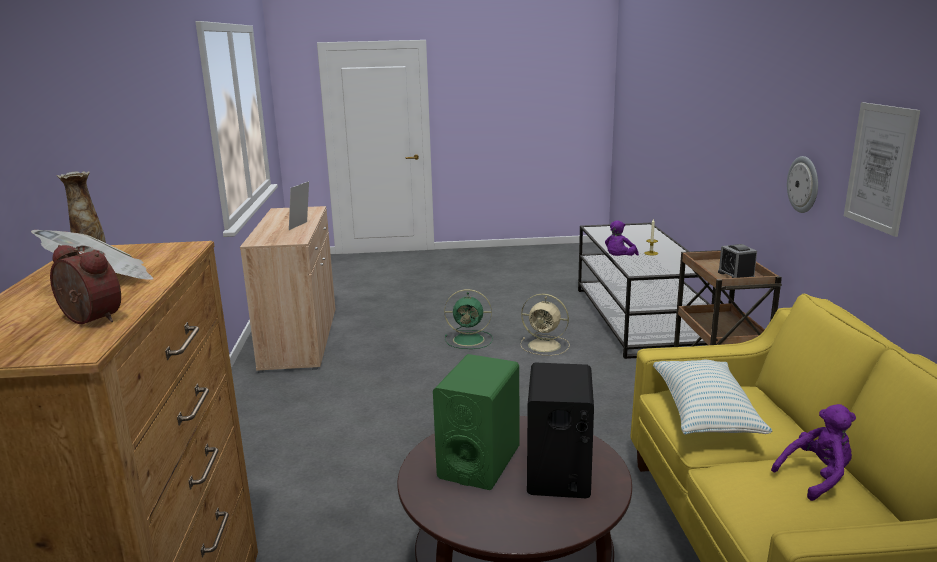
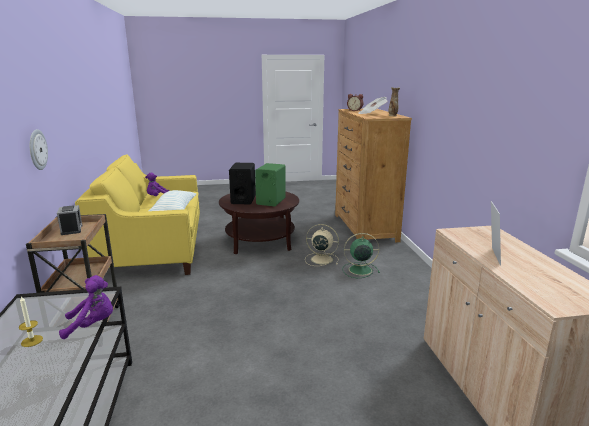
camera: 175 degrees right, 0 degrees up
green fan [444,289,493,349] -> green fan moved to [343,233,380,278]
beige fan [520,294,570,356] -> beige fan moved to [305,224,339,266]
purple plush toy [605,221,639,256] -> purple plush toy turned 45 degrees clockwise [59,275,113,339]
picture [844,102,920,237] -> none

